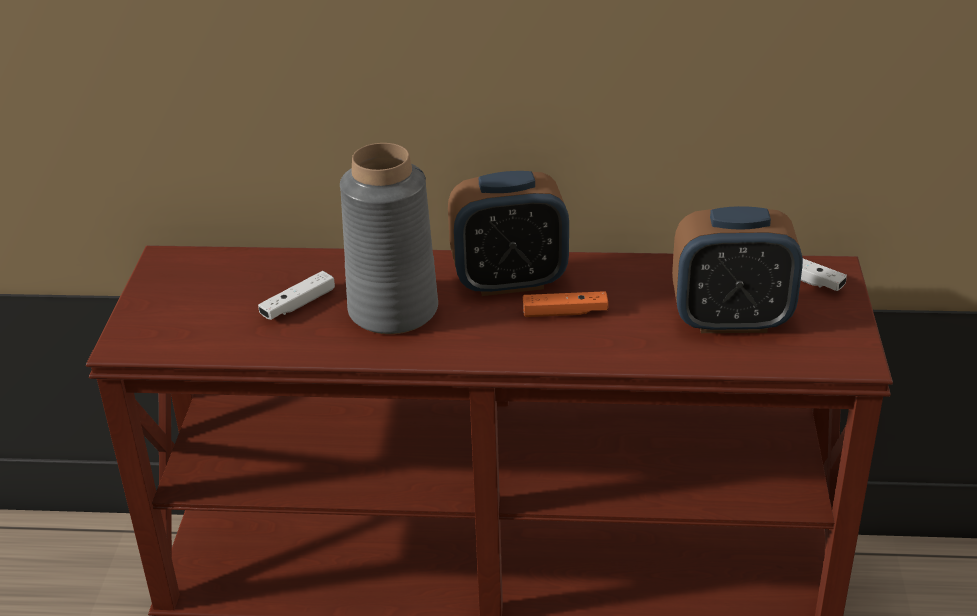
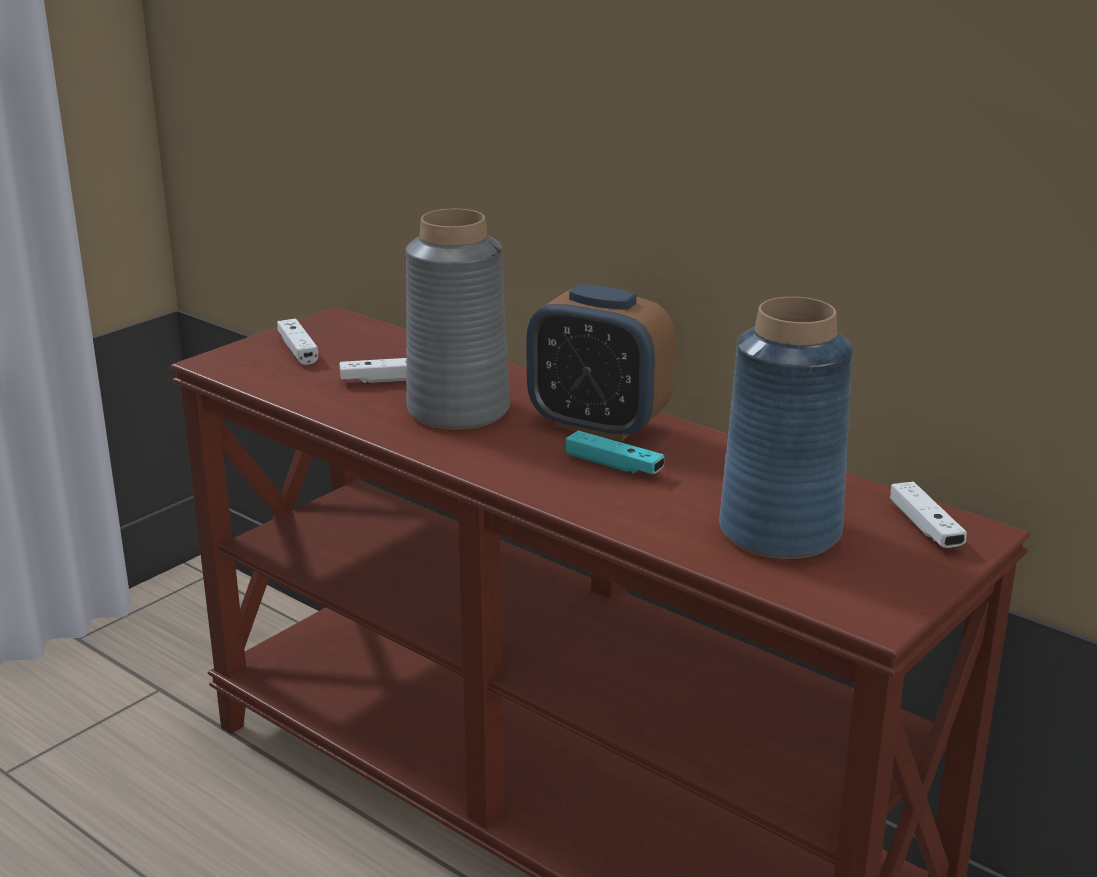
camera: 35 degrees right, 10 degrees down
orange game controller [523,291,608,317] -> turquoise game controller [566,430,664,475]
alarm clock [672,206,803,333] -> blue vase [719,297,853,559]
none -> white game controller [277,318,318,365]

